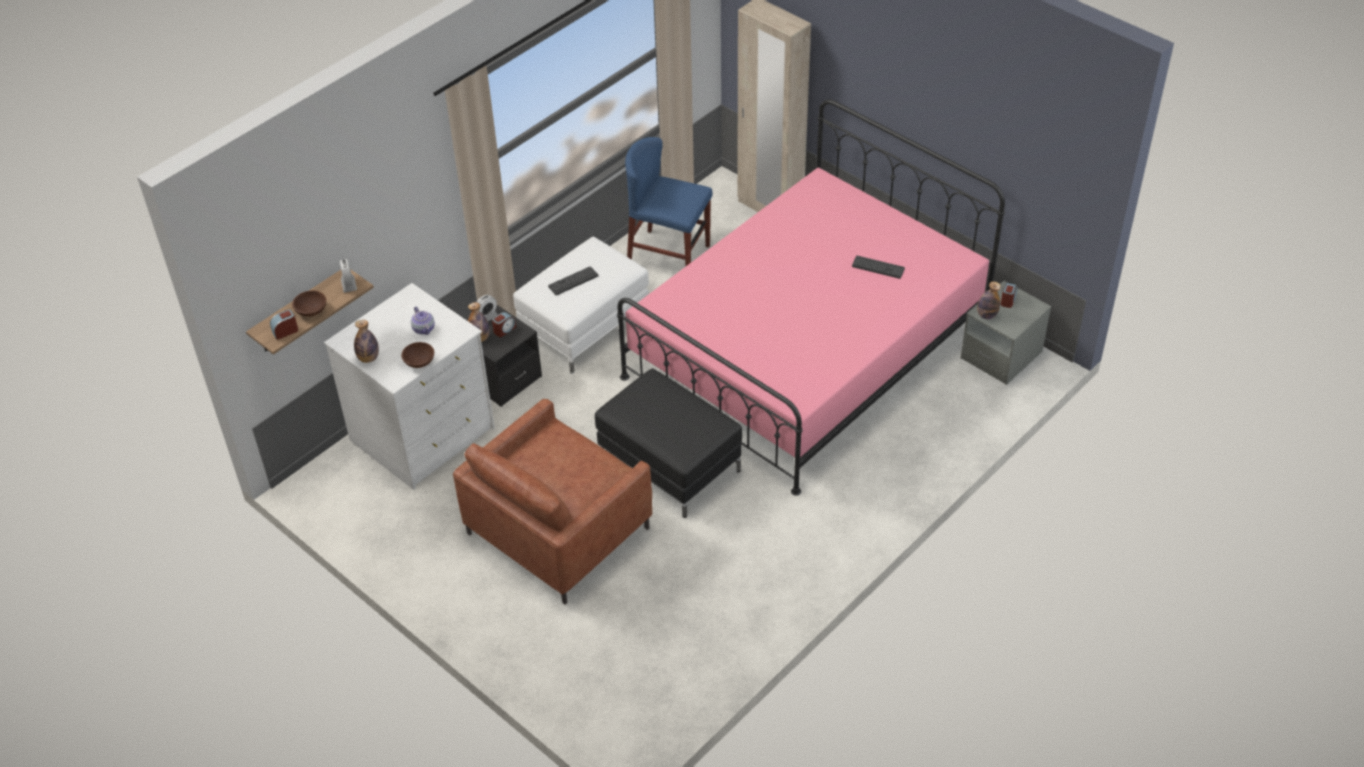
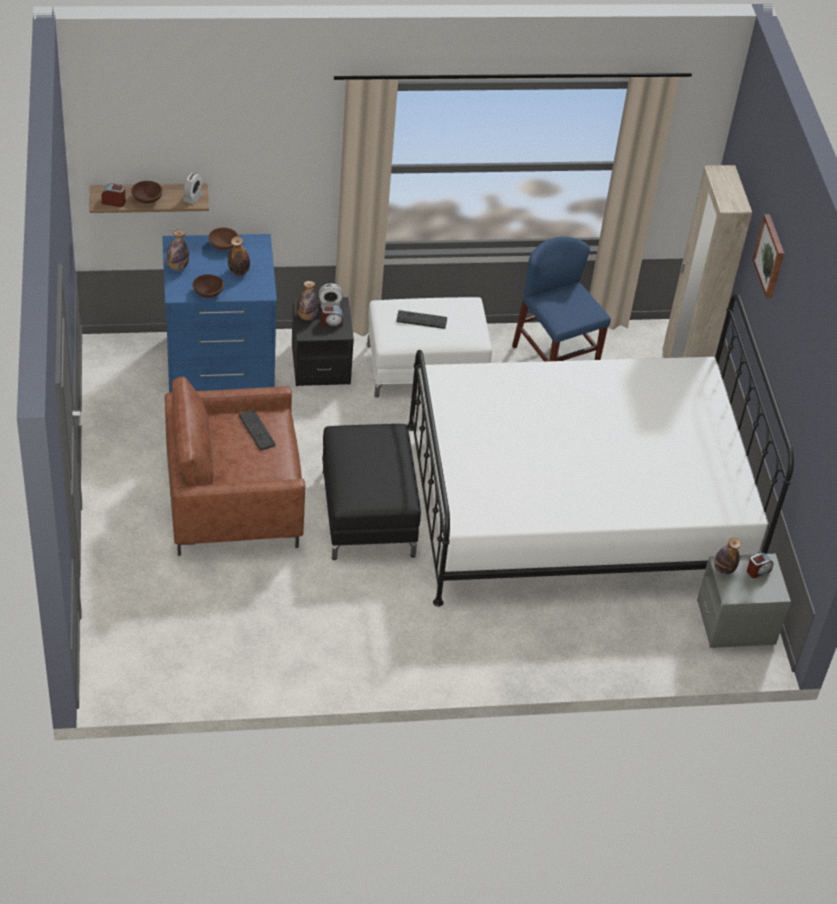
camera: 35 degrees right, 0 degrees up
white dresser [324,283,495,490] -> blue dresser [163,234,277,393]
teapot [411,306,435,335] -> bottle [228,236,250,276]
pink bed [617,99,1005,496] -> white bed [407,293,794,607]
keyboard [852,256,905,279] -> keyboard moved to [239,410,276,451]
none -> brown bowl [208,227,239,250]
none -> picture [753,214,784,298]

